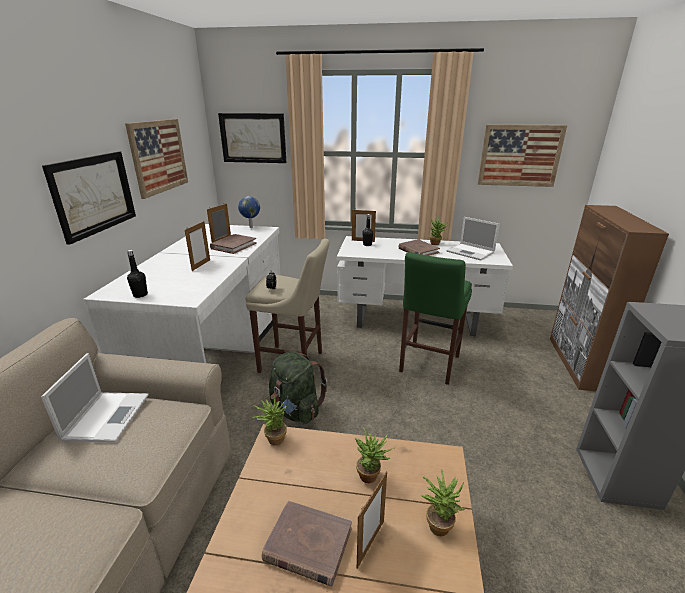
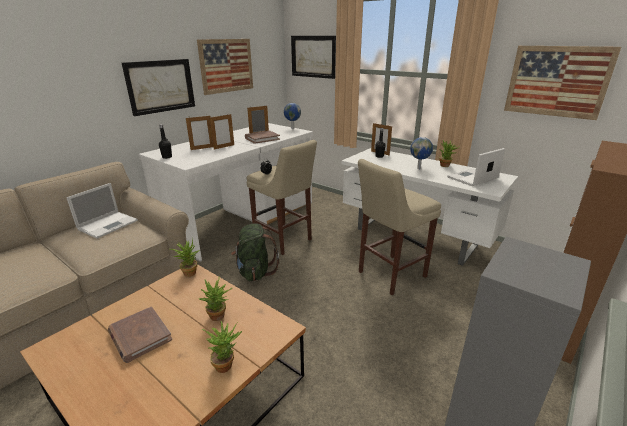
camera: 30 degrees right, 0 degrees up
picture frame [357,471,387,569] -> picture frame moved to [186,116,213,150]
brown book [398,239,440,256] -> globe [410,137,433,169]
green stool [399,252,472,385] -> beige stool [358,159,441,295]
laptop [446,217,500,260] -> laptop turned 75 degrees clockwise [447,148,505,186]

